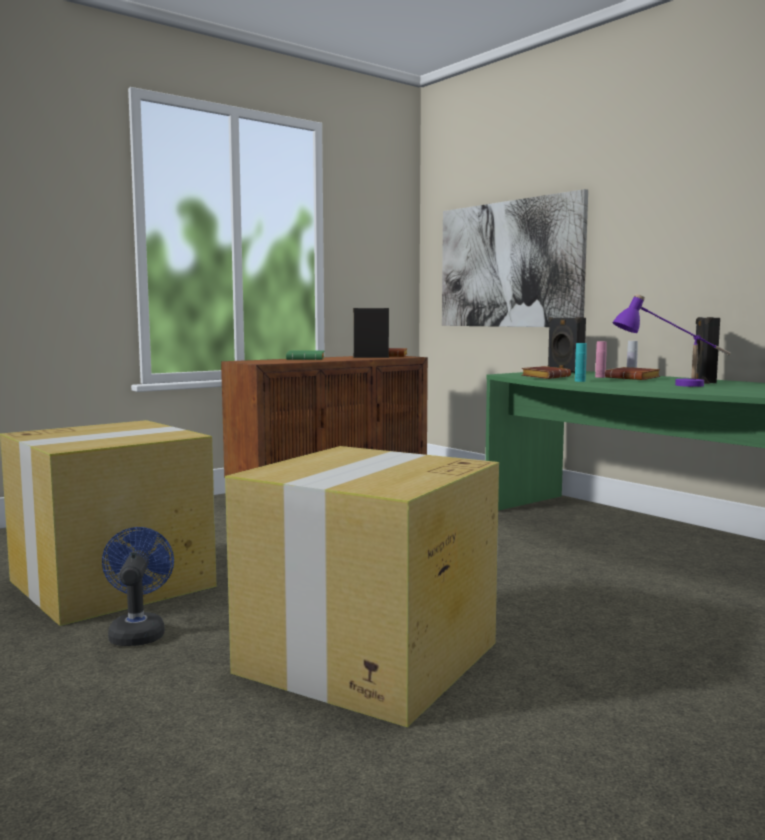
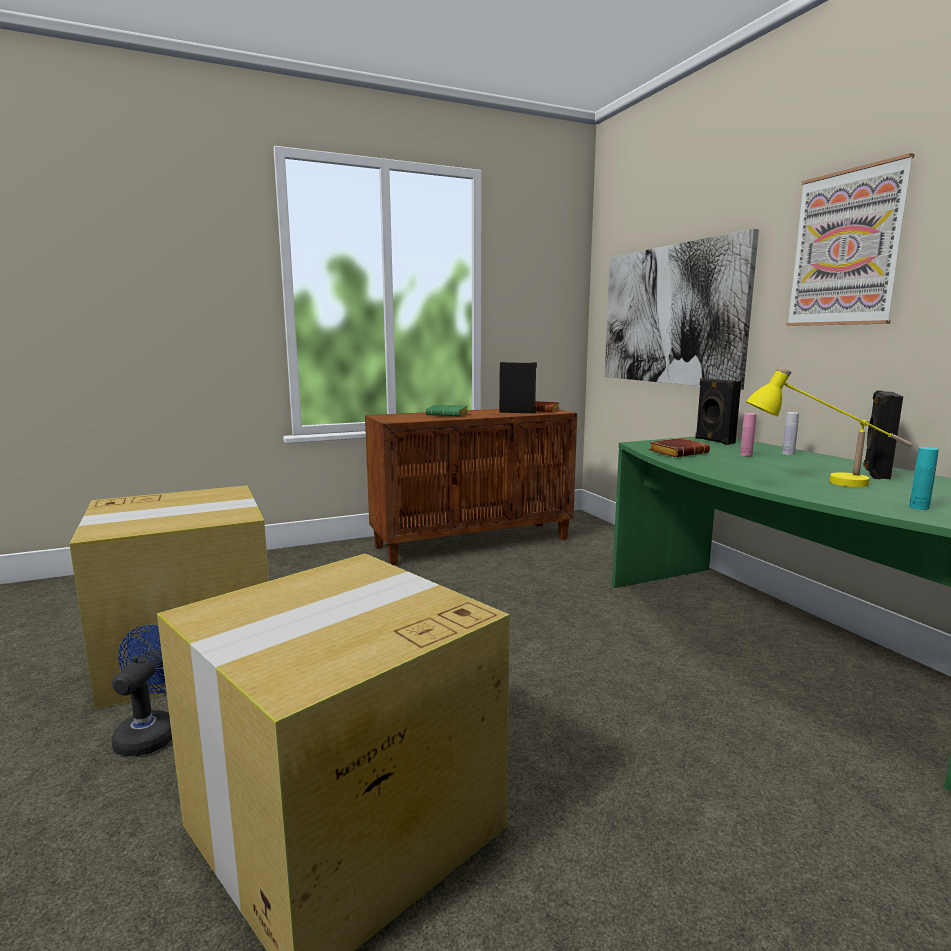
camera: 15 degrees right, 5 degrees up
turquoise bottle [575,343,587,382] -> turquoise bottle moved to [909,447,939,510]
brown book [605,367,660,380] -> none
purple table lamp [613,294,731,387] -> yellow table lamp [746,367,913,487]
none -> picture [786,153,914,326]

